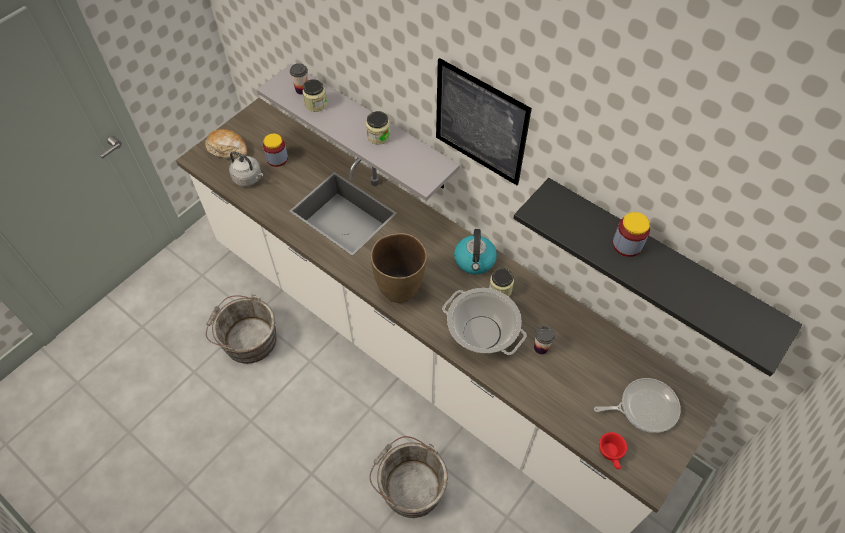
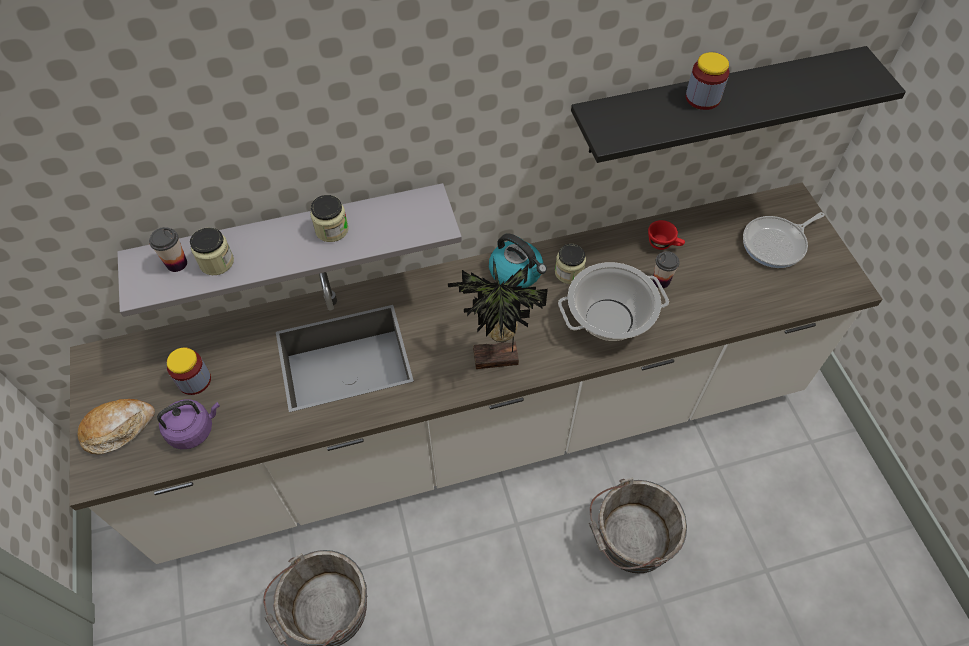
camera: 55 degrees left, 0 degrees up
grey kettle [229,151,263,186] -> purple kettle [157,399,220,449]
brown vase [371,233,427,303] -> potted plant [448,256,548,369]
picture [436,58,532,185] -> none
frying pan [594,378,681,433] -> frying pan turned 150 degrees counterclockwise [743,212,825,268]
red cup [599,432,627,469] -> red cup moved to [648,220,685,250]

